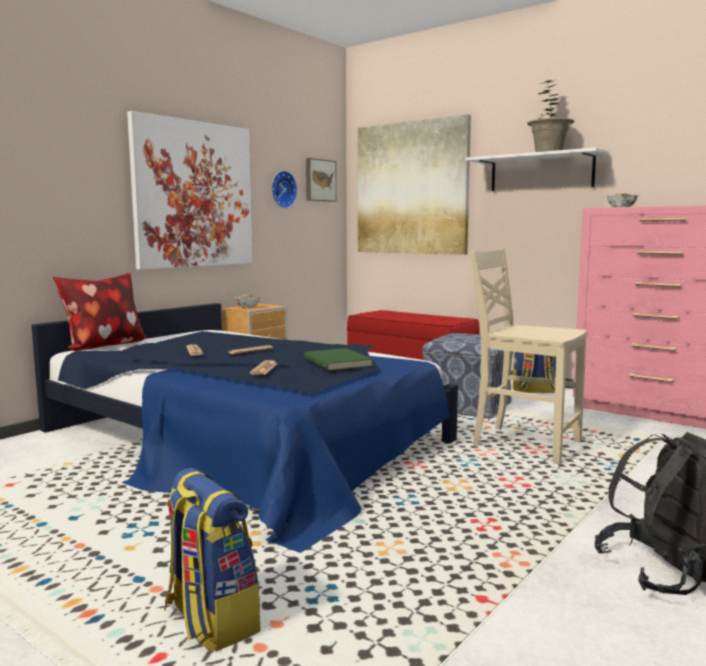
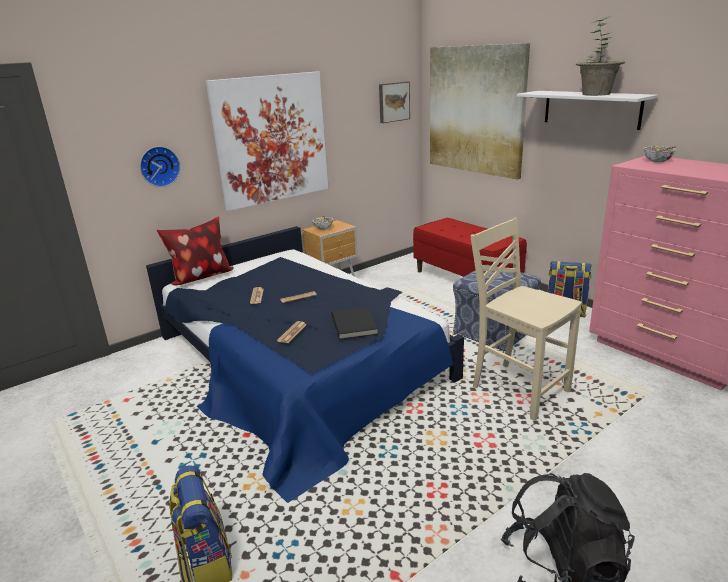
camera: 15 degrees right, 15 degrees up
wall clock [271,171,297,208] -> wall clock moved to [140,146,180,187]
green book [304,348,372,371] -> black book [331,307,378,339]

